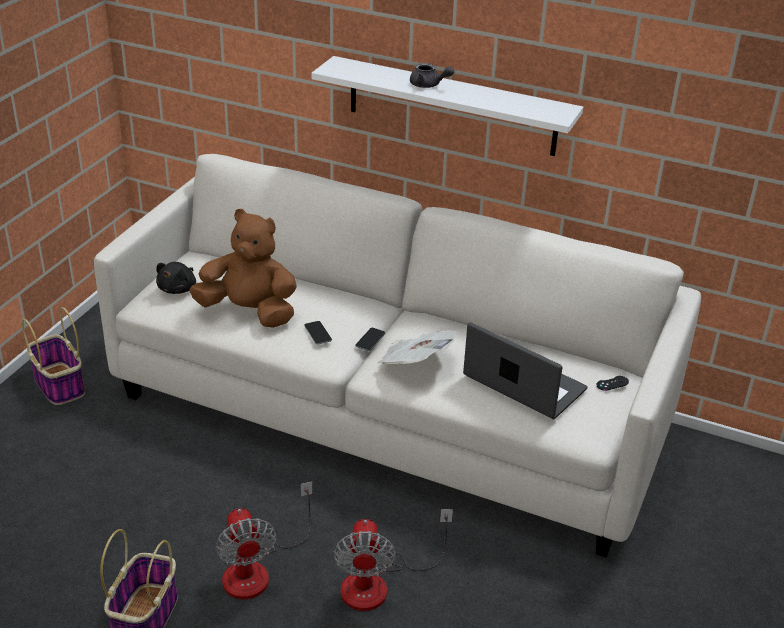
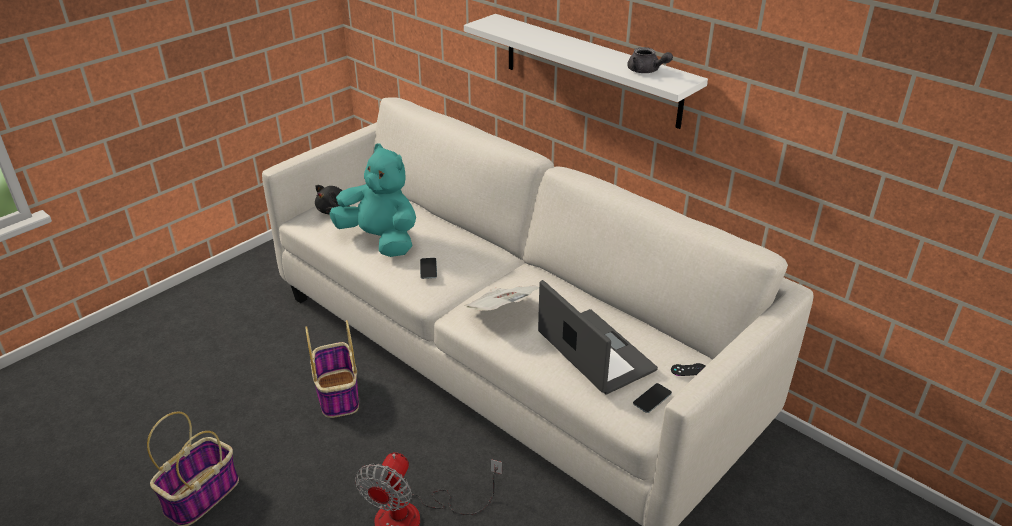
camera: 20 degrees right, 0 degrees up
basket [22,307,85,405] -> basket moved to [305,320,359,418]
brown plush toy [189,209,297,328] -> turquoise plush toy [329,143,416,257]
fan [216,481,312,599] -> none
phone [355,328,385,351] -> phone moved to [633,383,672,413]
grey teapot [410,63,454,88] -> grey teapot moved to [627,47,673,73]

